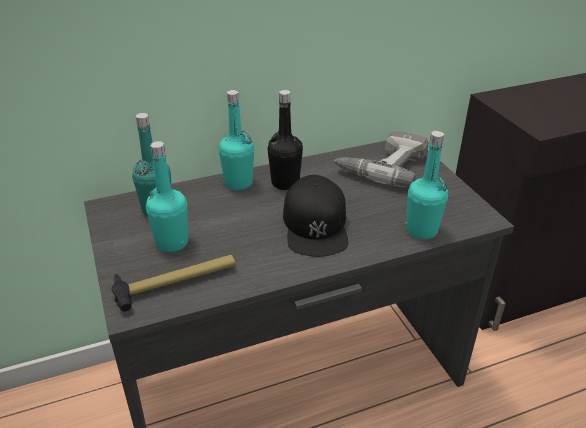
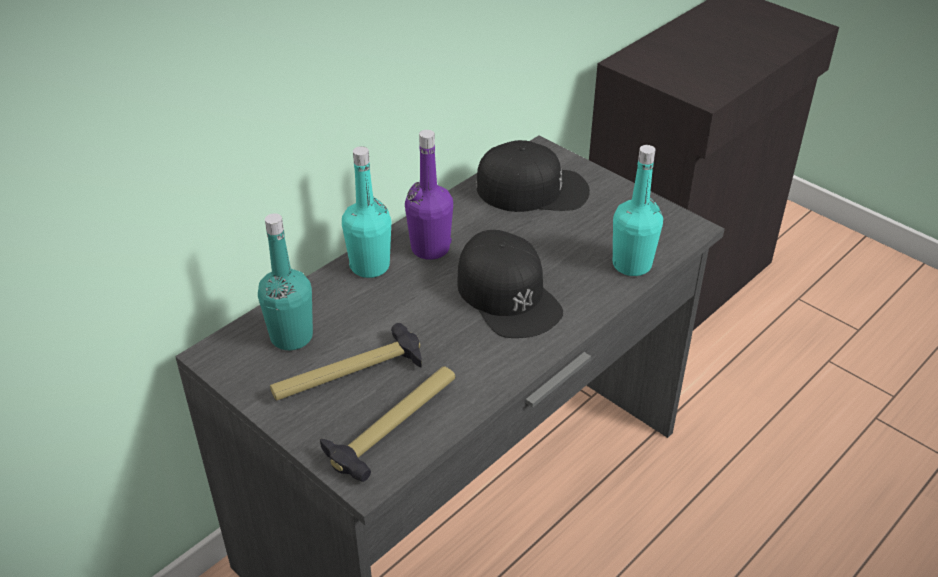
camera: 25 degrees left, 5 degrees up
turquoise bottle [146,141,188,252] -> hammer [270,323,422,401]
black bottle [267,90,303,190] -> purple bottle [405,130,453,260]
power drill [334,130,429,188] -> black cap [476,140,590,212]

